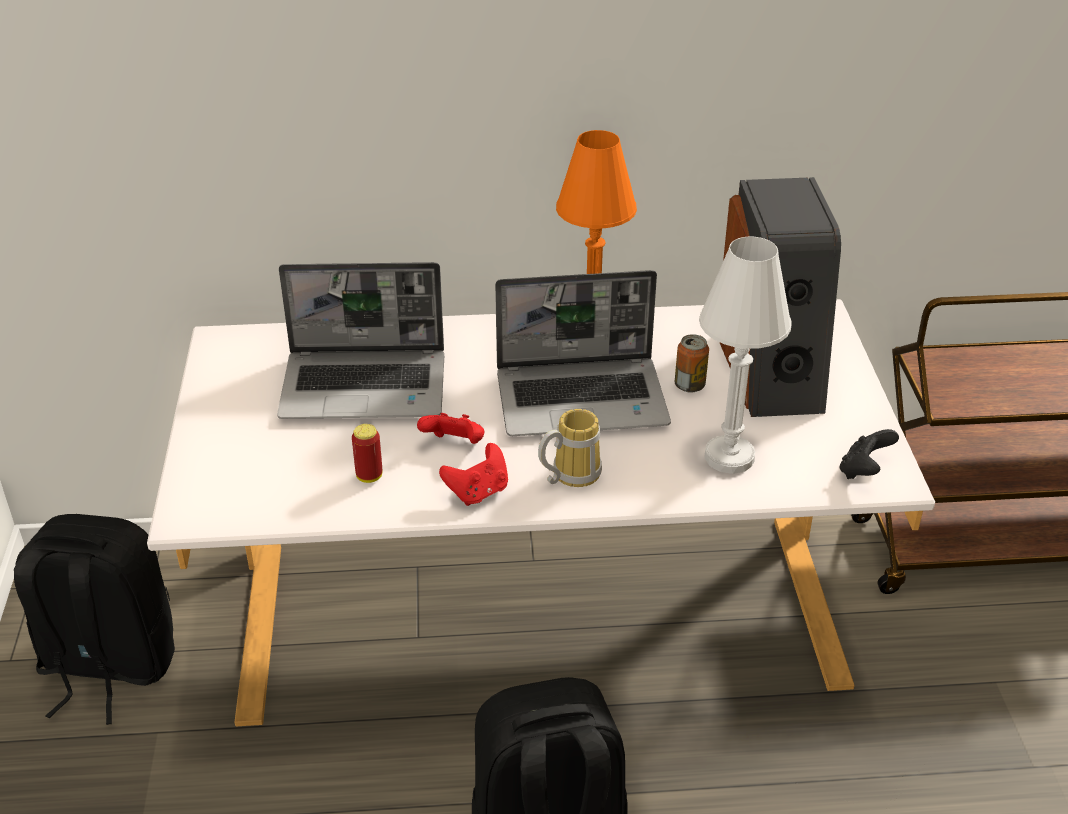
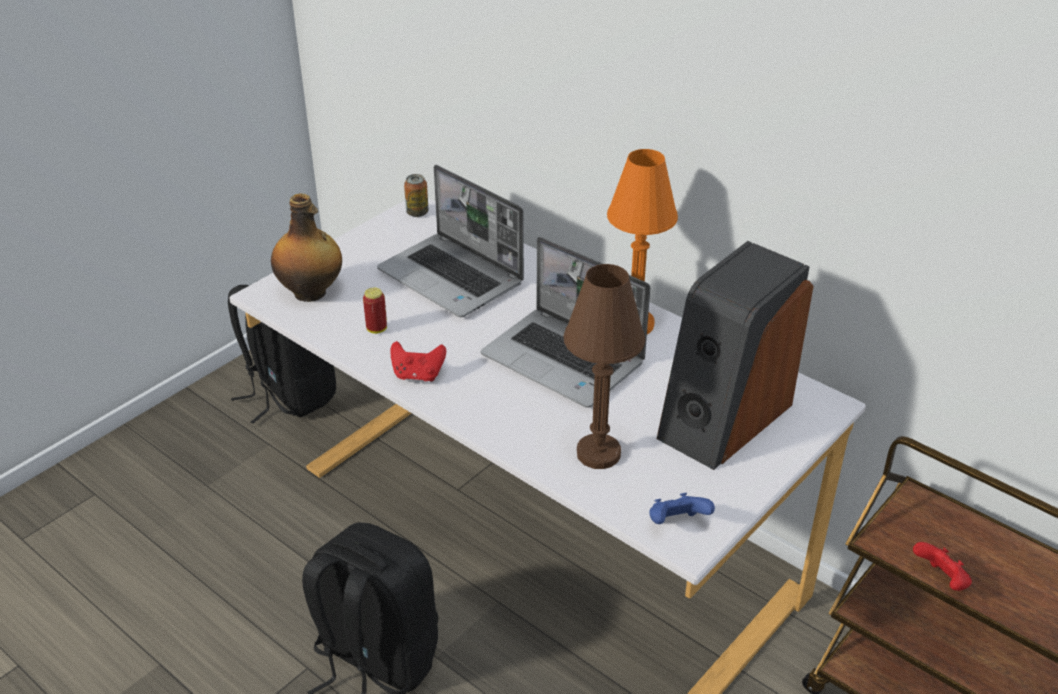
camera: 45 degrees right, 0 degrees up
red game controller [417,413,484,444] -> red game controller moved to [913,542,972,591]
mug [538,409,602,487] -> none
can [675,334,709,392] -> can moved to [404,174,429,217]
white table lamp [699,237,792,474] -> brown table lamp [563,264,645,469]
black game controller [840,429,899,479] -> blue game controller [649,493,715,524]
none -> bottle [271,193,342,302]

